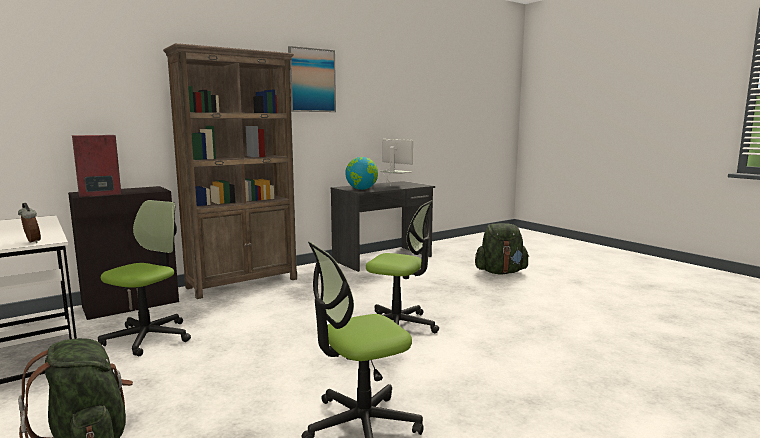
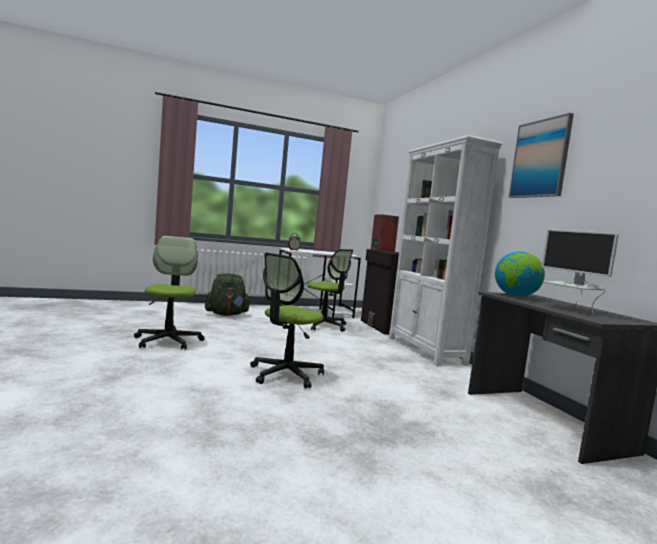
camera: 105 degrees right, 5 degrees down
brown bookcase [163,43,297,299] -> white bookcase [389,135,502,366]
monitor [380,139,413,183] -> monitor turned 90 degrees clockwise [541,229,619,315]
green backpack [475,223,529,275] -> none

